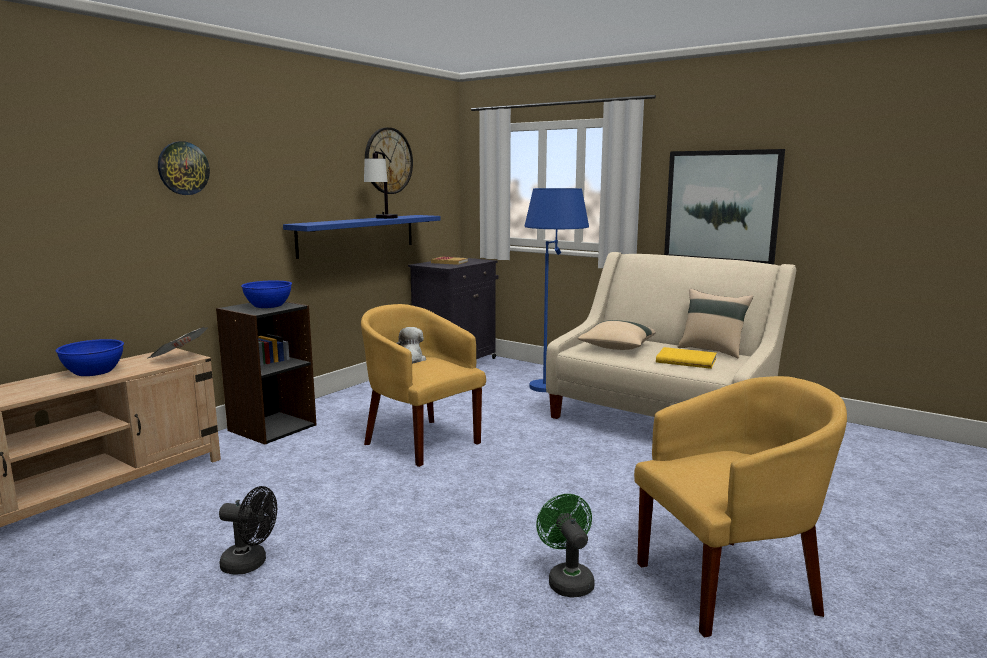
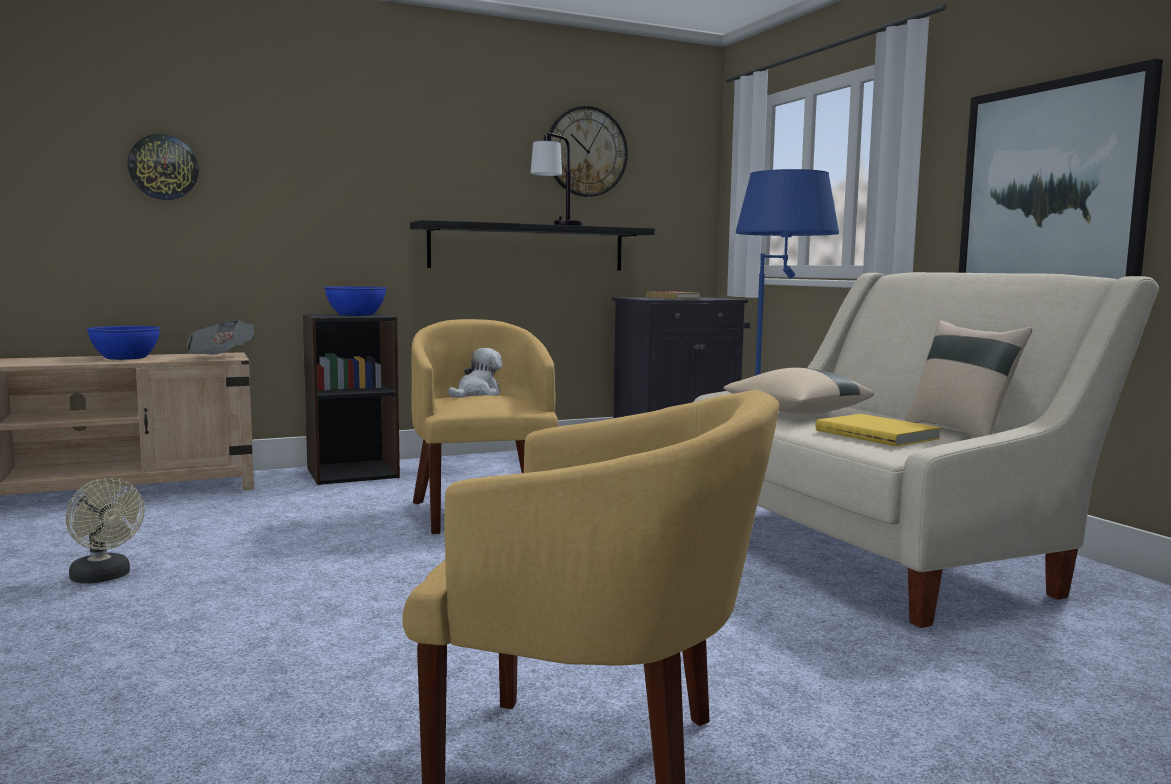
camera: 30 degrees right, 5 degrees down
wall clock [158,141,210,195] -> wall clock moved to [128,134,199,200]
black fan [219,486,277,575] -> beige fan [65,478,145,584]
blue shelf [283,215,441,259] -> black shelf [410,220,655,270]
green fan [536,494,595,598] -> none

